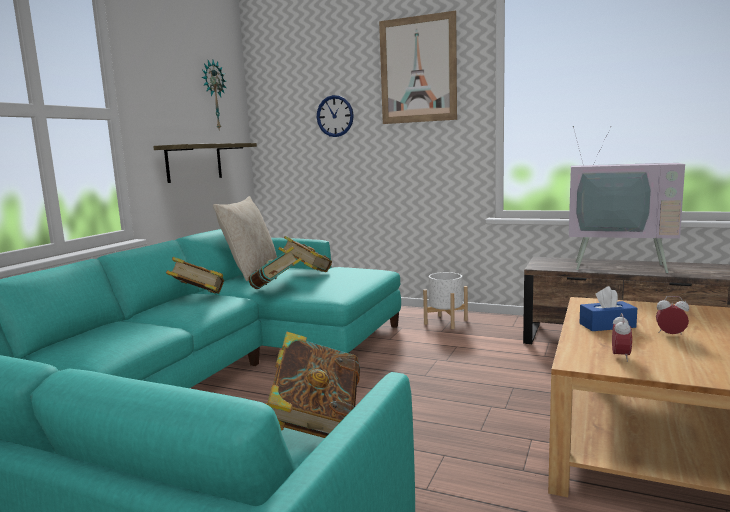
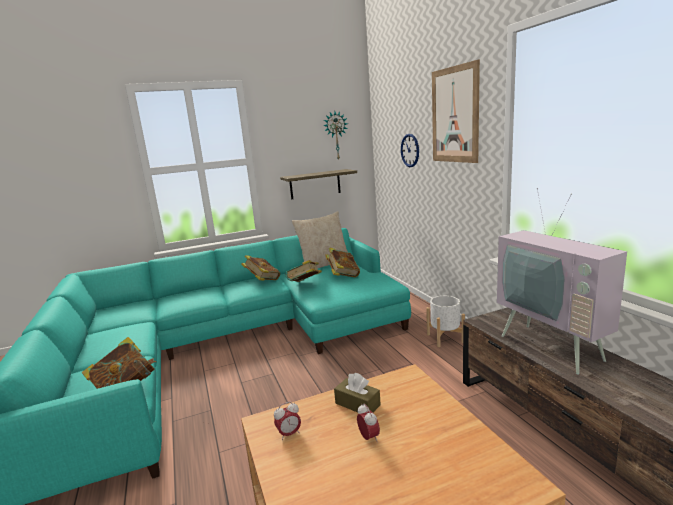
camera: 45 degrees right, 5 degrees up
blue tissue box [580,286,637,331] -> brown tissue box [334,373,381,412]

